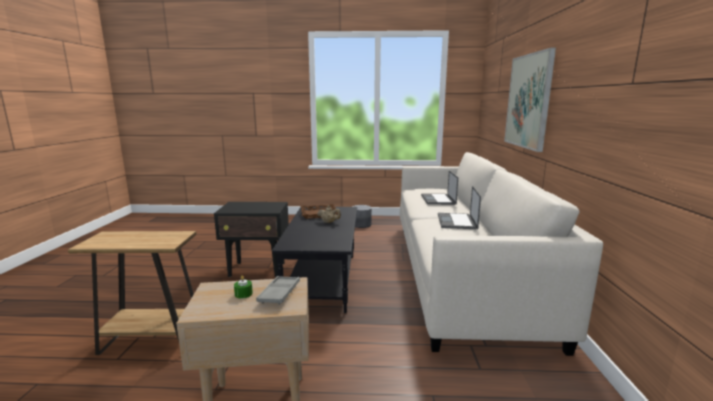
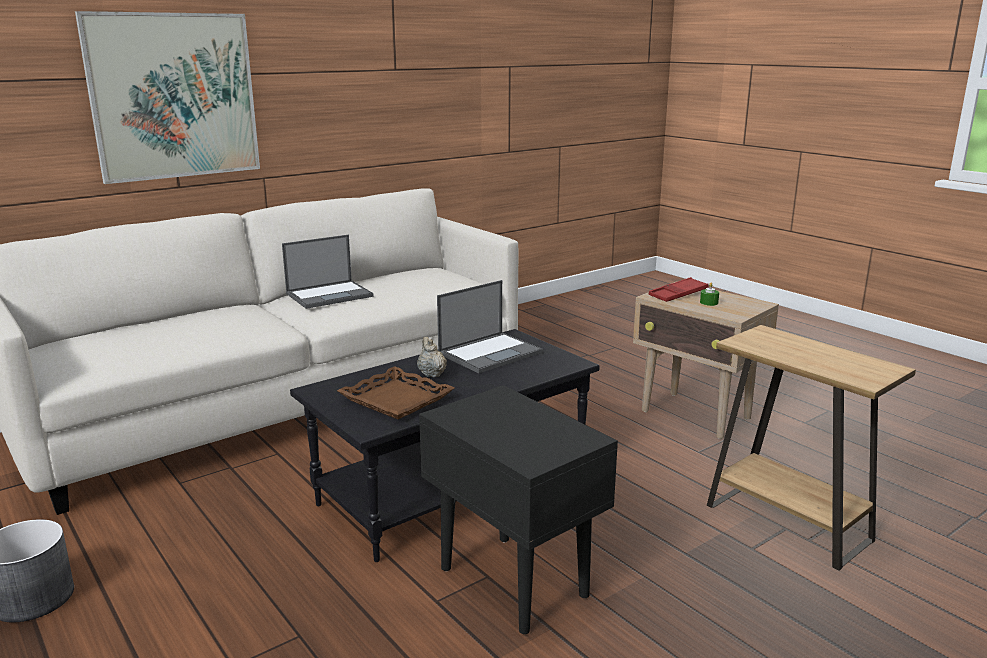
camera: 130 degrees left, 5 degrees up
grey tray [256,276,300,305] -> red tray [649,277,709,302]
laptop [421,171,458,205] -> laptop moved to [437,280,543,373]

